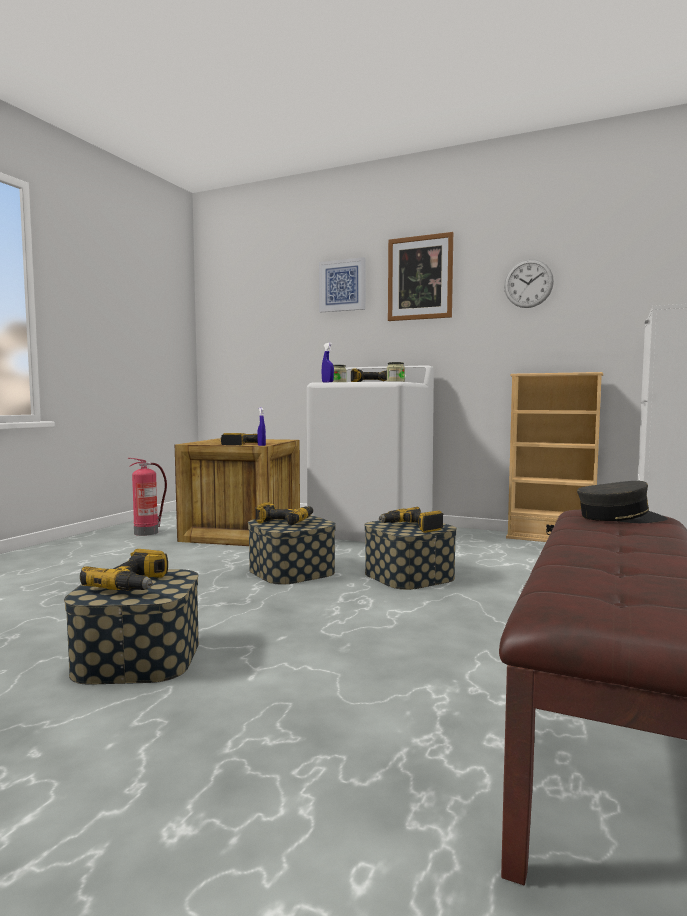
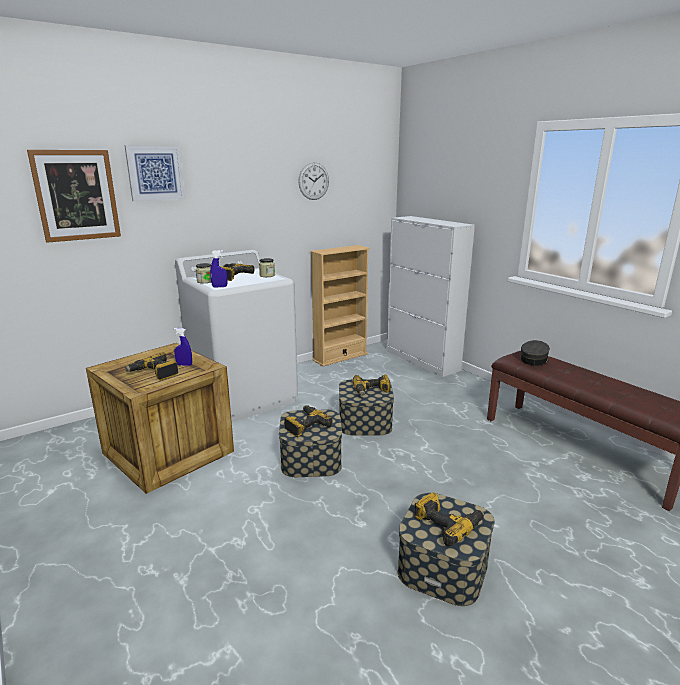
camera: 60 degrees left, 15 degrees up
fire extinguisher [128,458,167,536] -> none
picture [388,232,453,321] -> picture moved to [27,150,121,243]

